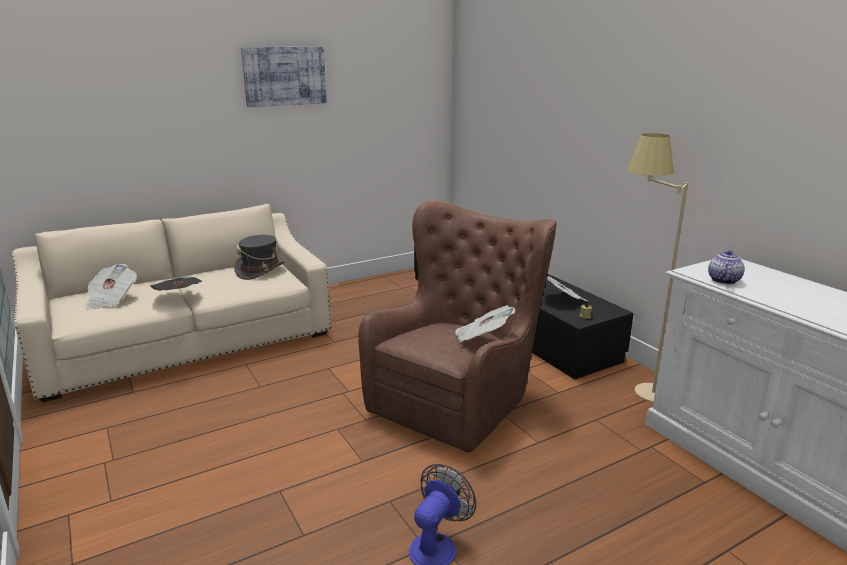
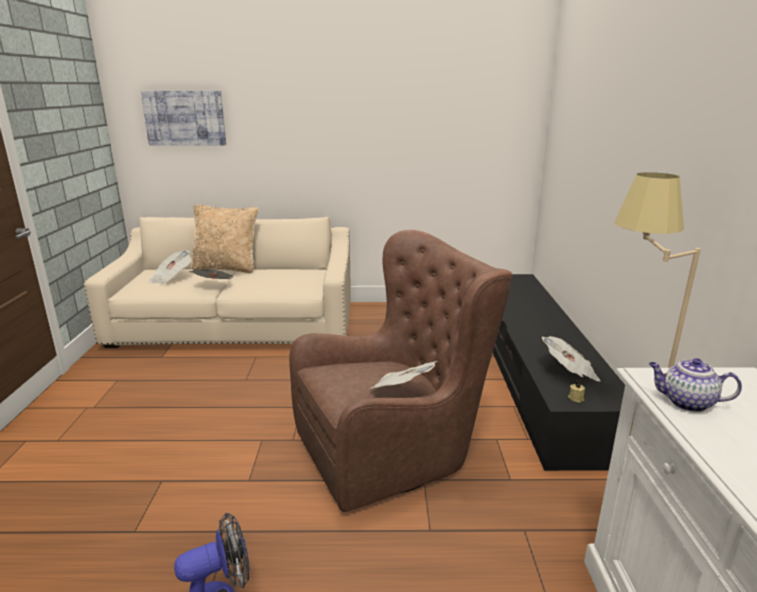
camera: 30 degrees right, 0 degrees up
grey hat [234,235,285,280] -> none
picture [241,47,327,107] -> picture moved to [141,91,226,145]
teapot [708,250,745,284] -> teapot turned 120 degrees counterclockwise [649,358,742,412]
none -> beige pillow [191,204,259,274]

